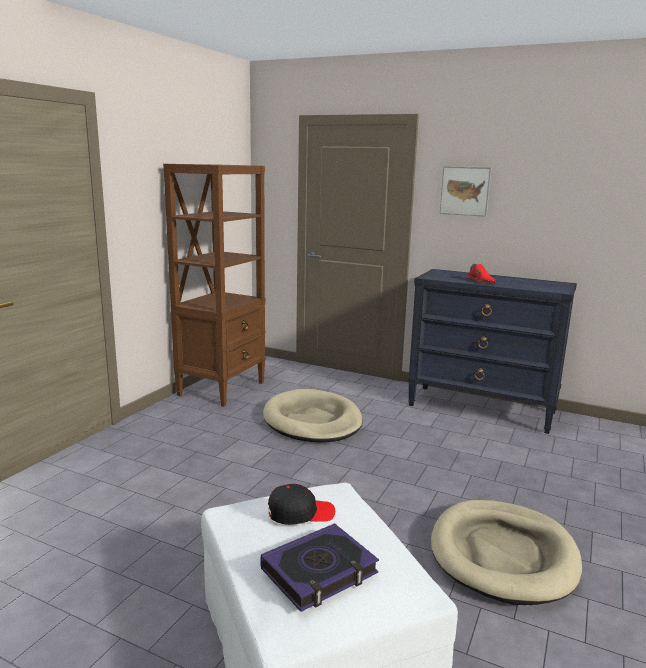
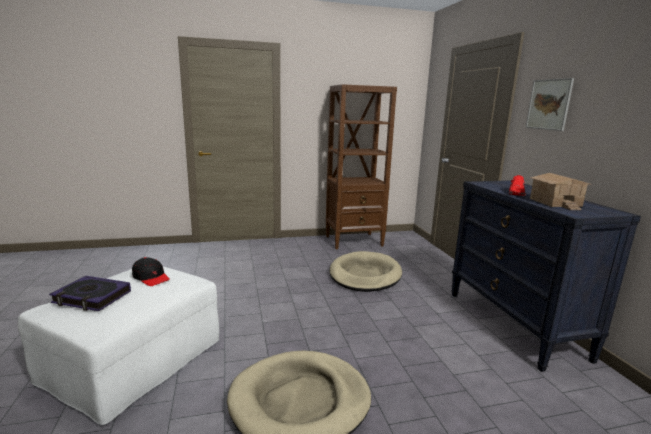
camera: 50 degrees right, 0 degrees up
none -> toy house [530,173,592,210]

